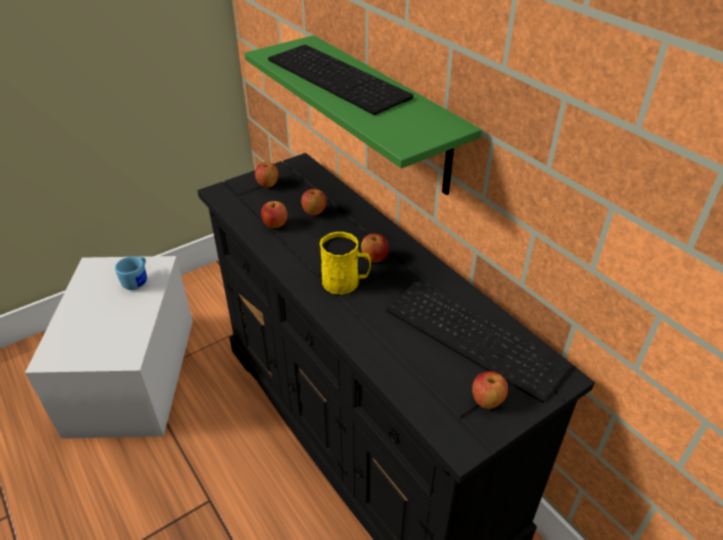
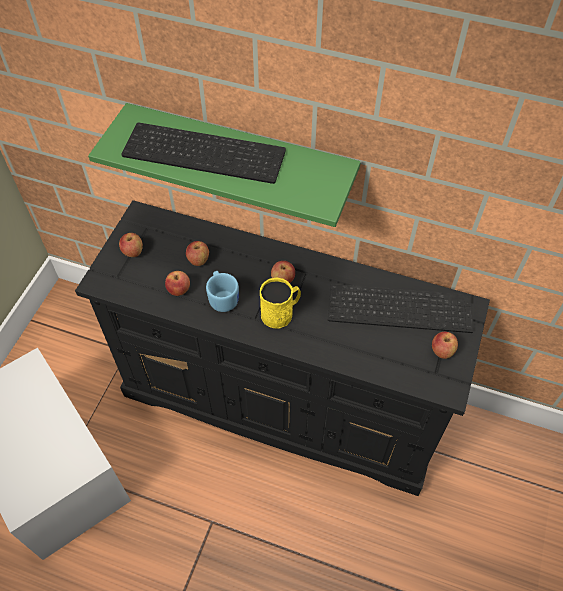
camera: 35 degrees left, 15 degrees up
blue mug [115,256,147,290] -> blue mug moved to [206,271,239,312]

